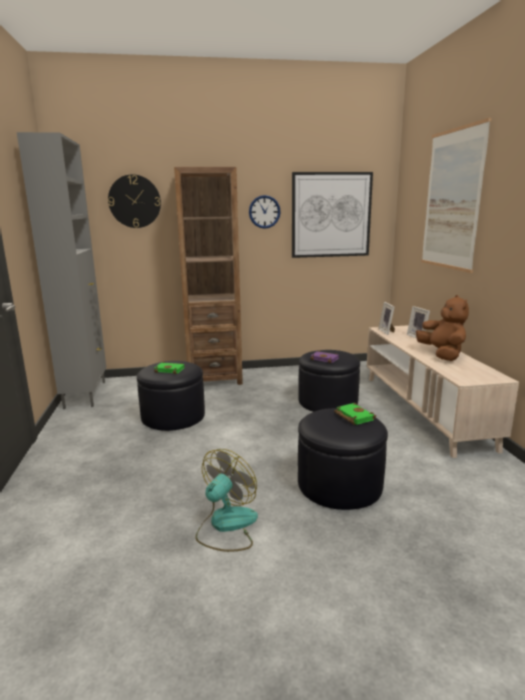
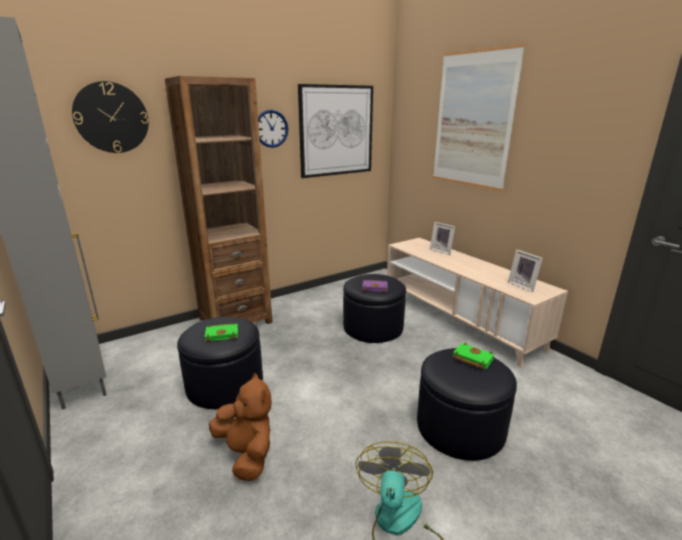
camera: 25 degrees left, 5 degrees up
picture frame [378,302,395,335] -> picture frame moved to [508,250,543,292]
brown plush toy [416,295,469,361] -> brown plush toy moved to [209,373,272,481]

